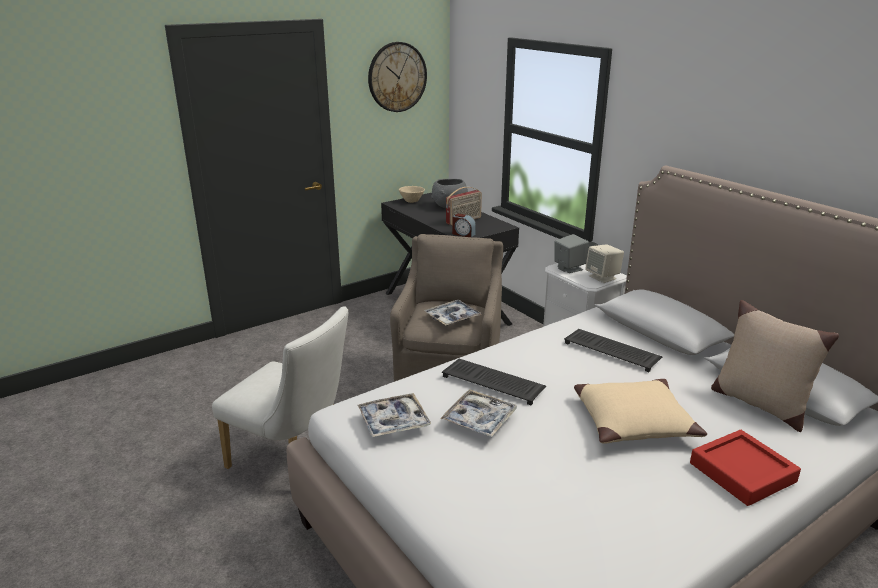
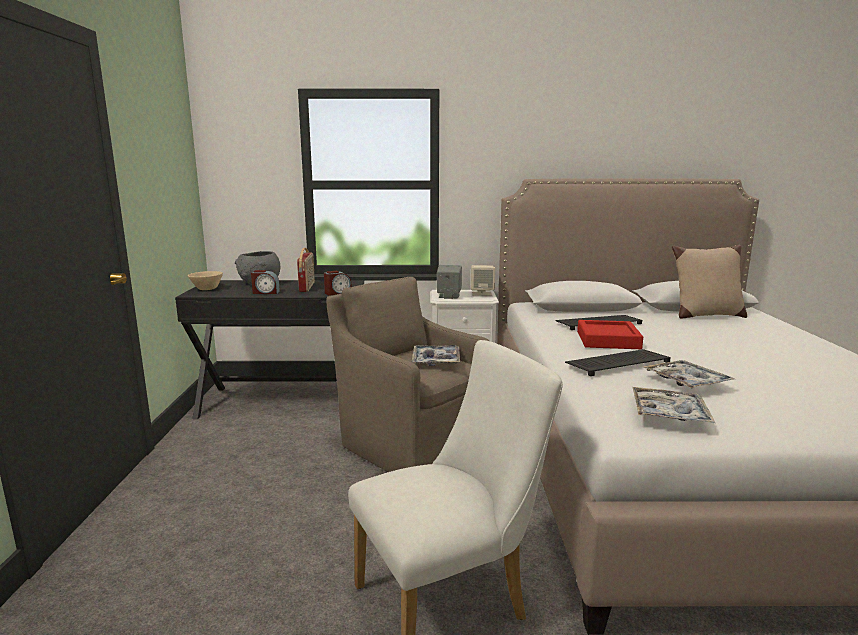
camera: 55 degrees left, 10 degrees down
wall clock [368,42,427,112] -> none
beige pillow [574,379,707,444] -> none
red tray [690,430,801,506] -> red tray moved to [577,320,643,349]
none -> alarm clock [251,270,280,294]

